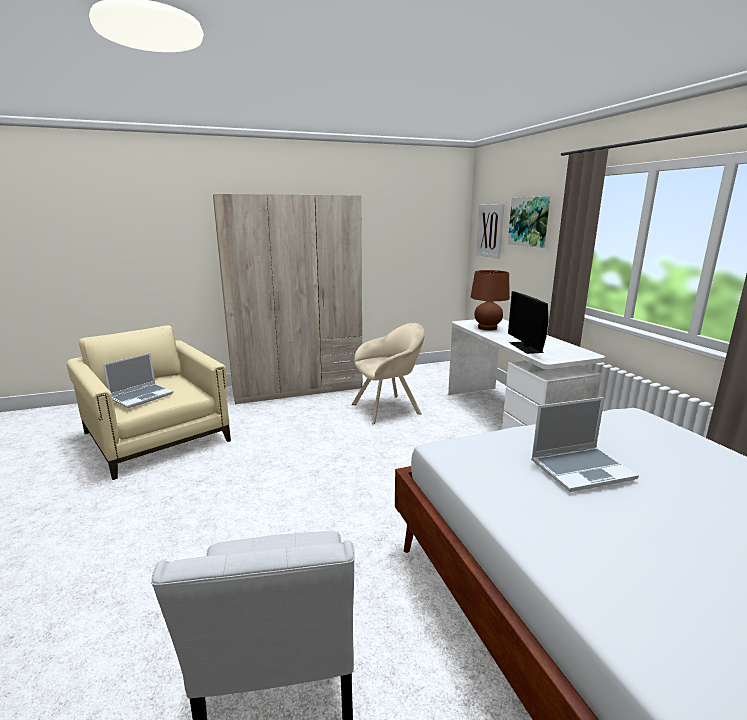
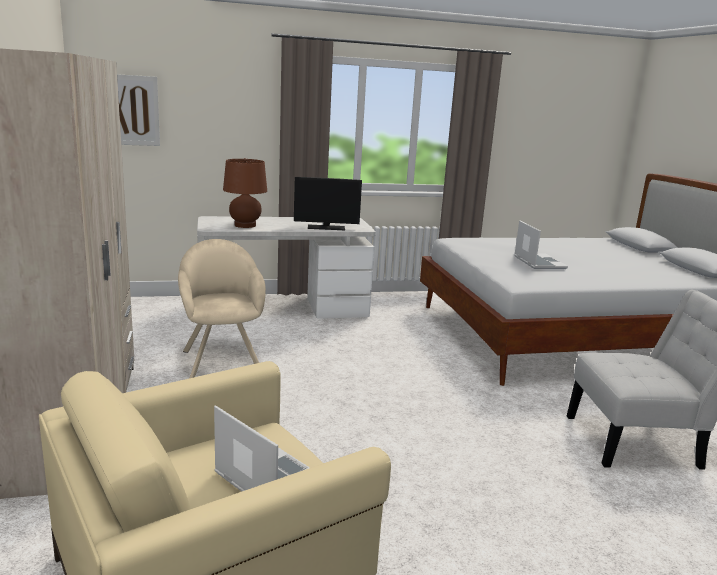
camera: 85 degrees left, 0 degrees up
picture [508,196,550,248] -> none

